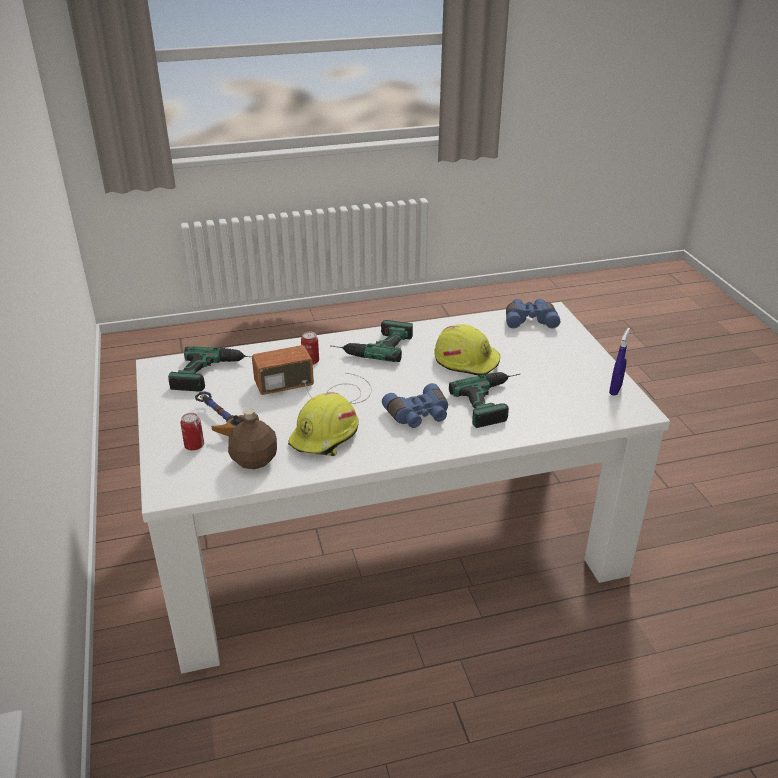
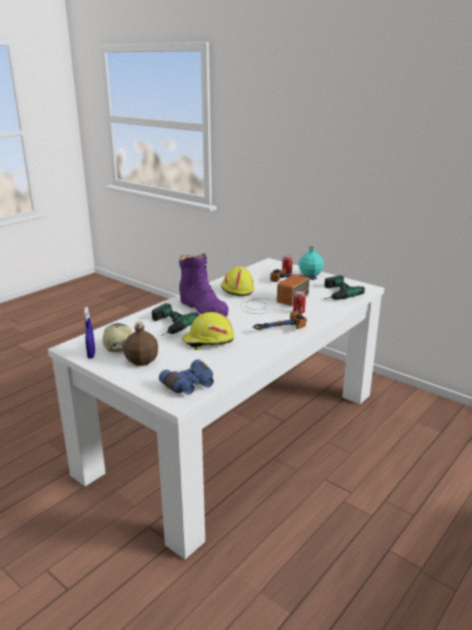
camera: 145 degrees right, 10 degrees down
brown bottle [228,408,277,469] -> brown bottle moved to [124,321,158,366]
power drill [330,320,413,362] -> hammer [252,311,307,330]
blue binoculars [382,383,448,428] -> purple boot [179,253,229,317]
none -> cap [103,323,133,352]
none -> turquoise bottle [299,244,324,276]

